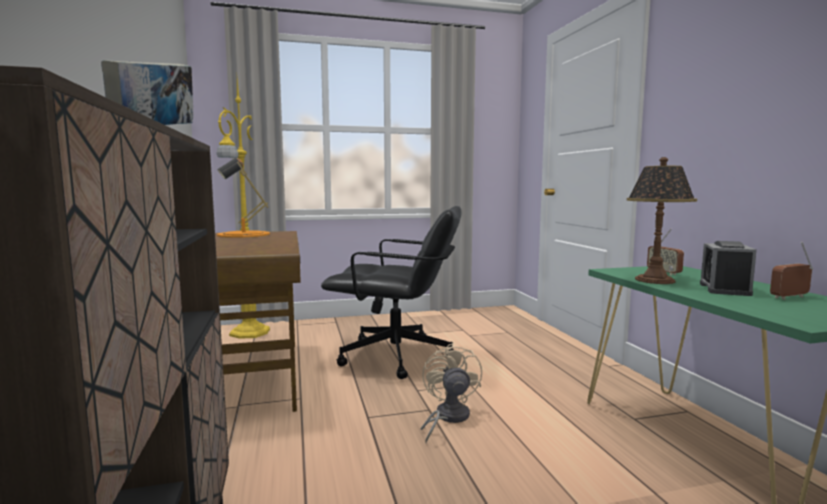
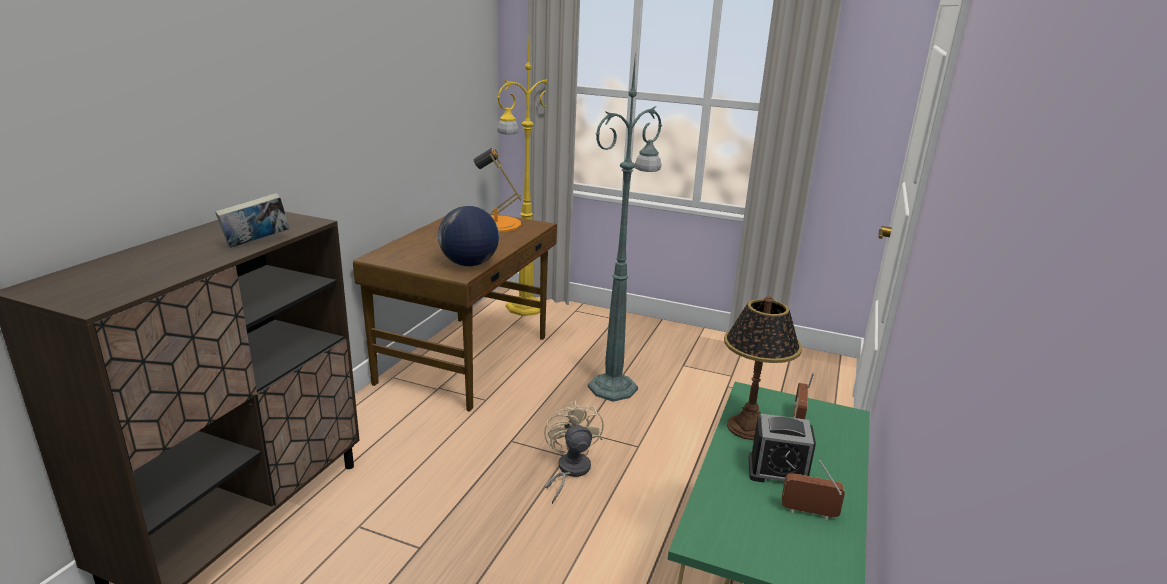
camera: 35 degrees right, 15 degrees up
black office chair [321,206,462,379] -> green floor lamp [588,60,662,402]
beige fan [420,343,482,443] -> beige fan turned 45 degrees counterclockwise [544,401,604,504]
alarm clock [700,241,757,296] -> alarm clock turned 135 degrees counterclockwise [748,414,816,482]
none -> globe [438,206,499,266]

